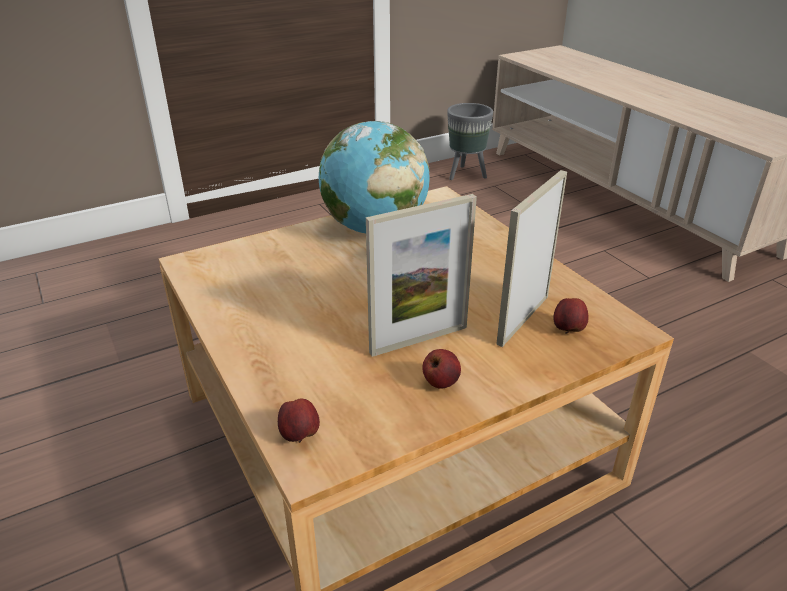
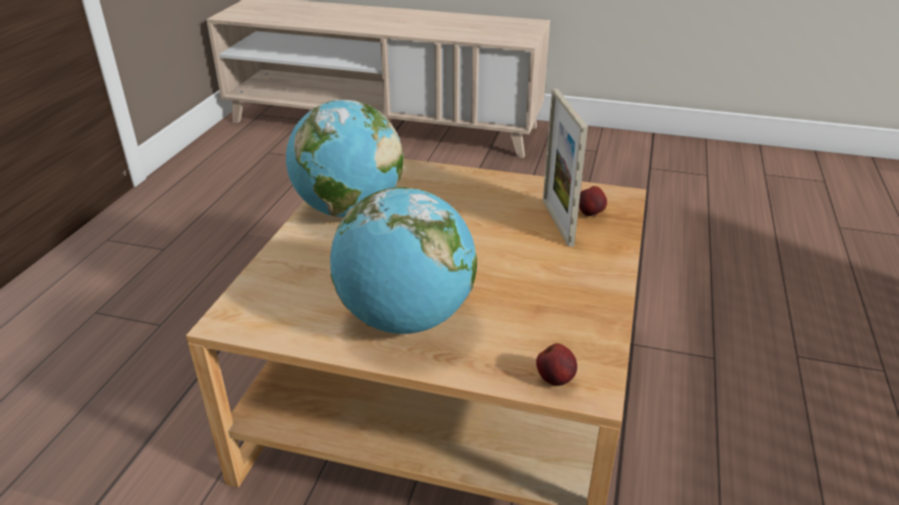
camera: 45 degrees left, 0 degrees up
picture frame [366,194,477,357] -> none
apple [422,349,461,389] -> none
grey planter [447,103,493,180] -> none
none -> globe [330,187,477,334]

